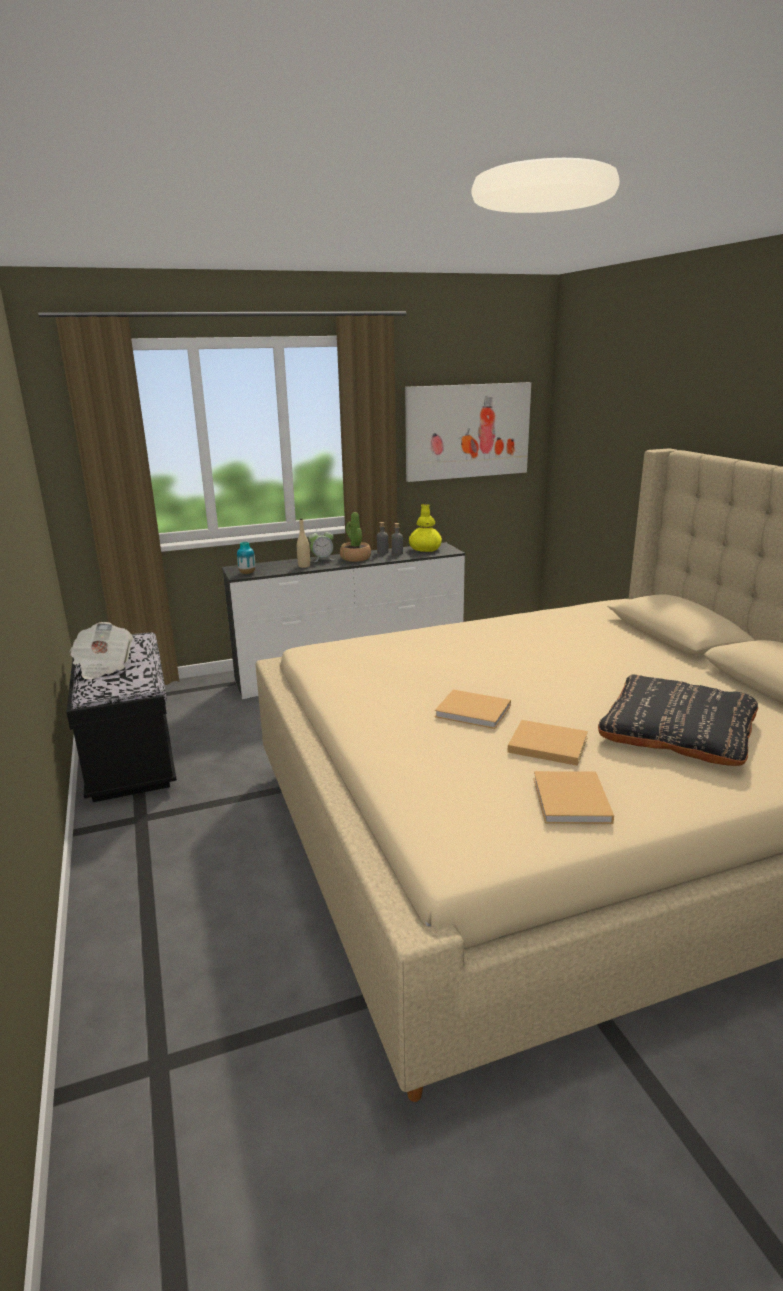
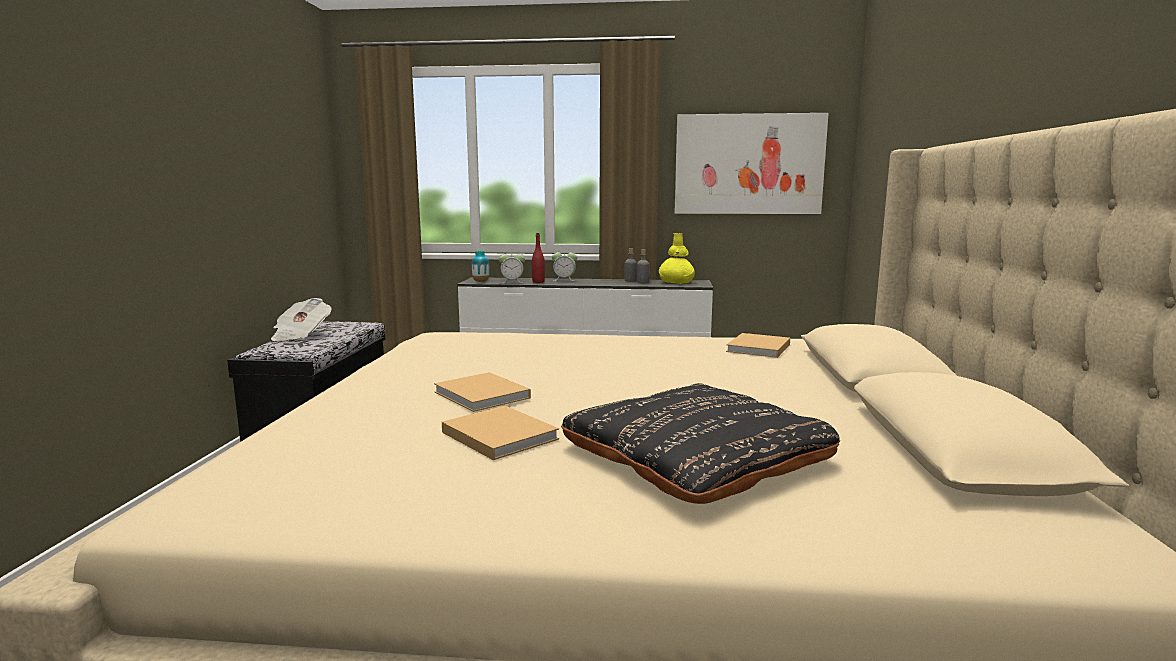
camera: 25 degrees right, 10 degrees down
beige bottle [297,518,310,568] -> red bottle [532,233,545,283]
potted plant [340,512,371,562] -> none
beige book [533,771,614,824] -> beige book moved to [726,333,790,358]
none -> alarm clock [498,250,525,283]

